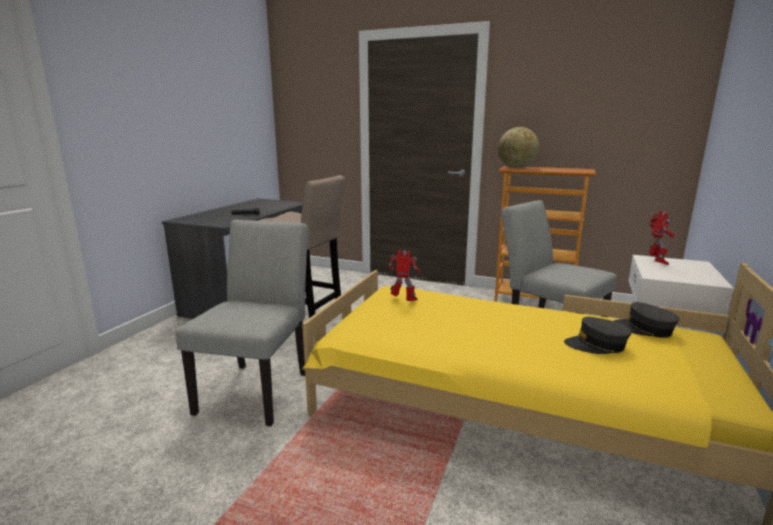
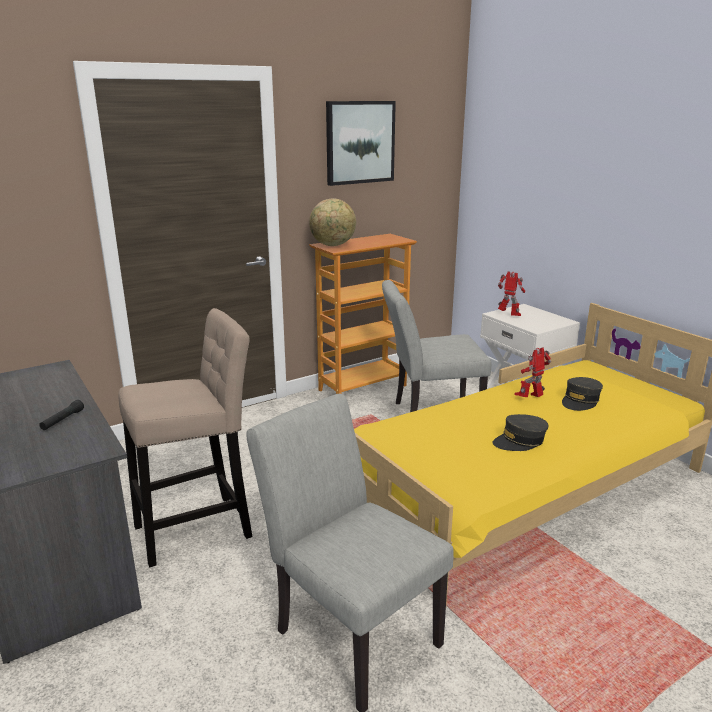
camera: 55 degrees left, 5 degrees up
toy robot [388,250,420,301] -> toy robot moved to [515,347,551,397]
grey cap [614,302,680,338] -> grey cap moved to [493,414,549,451]
none -> picture [326,101,396,186]

